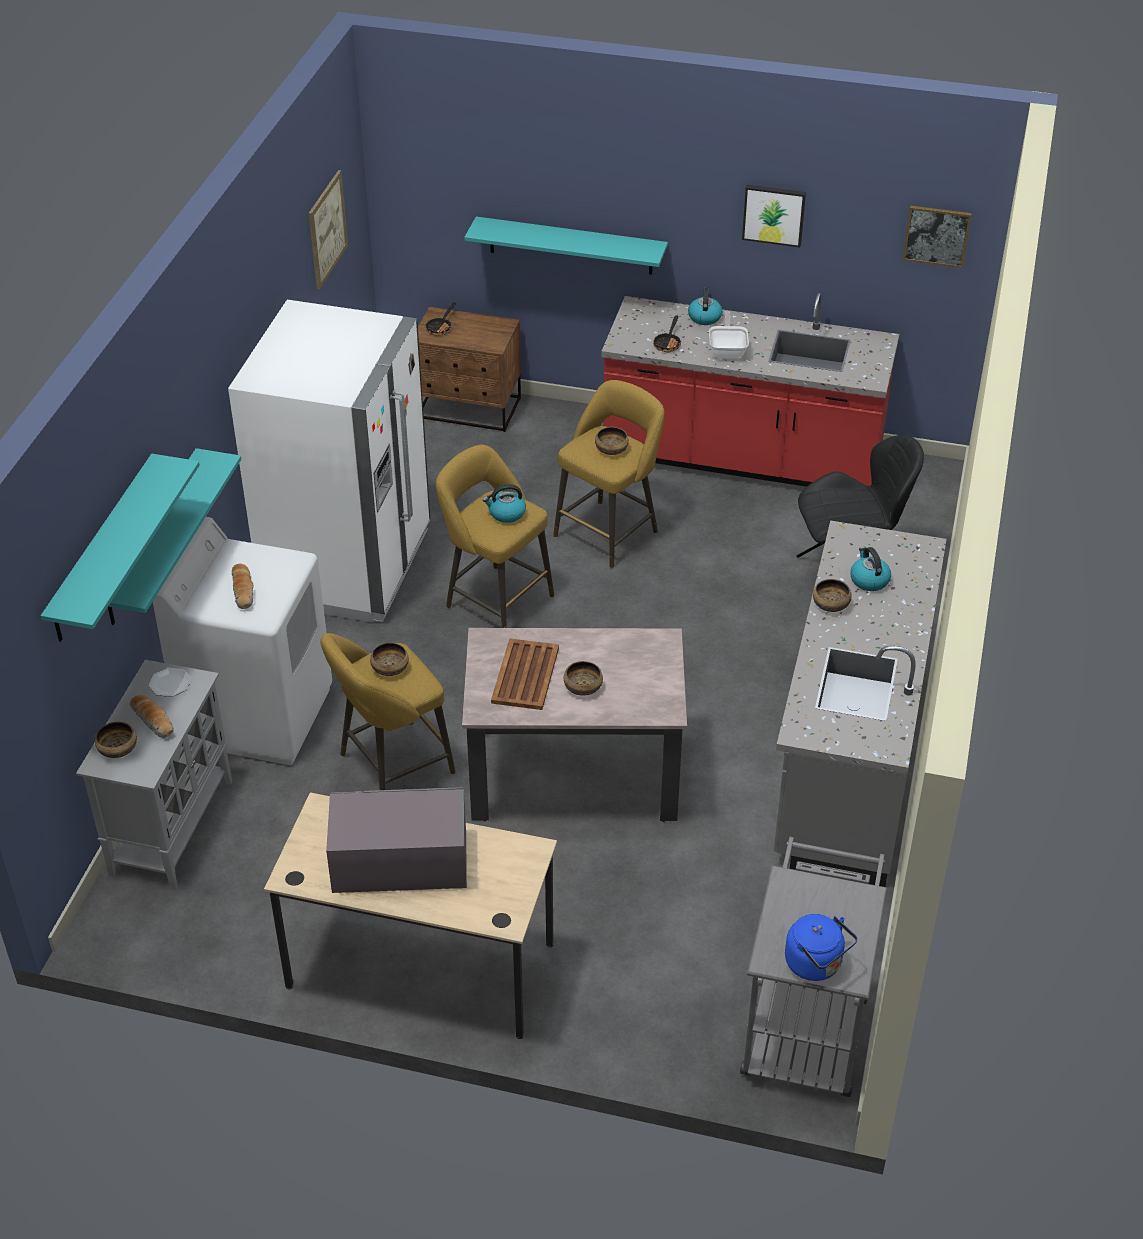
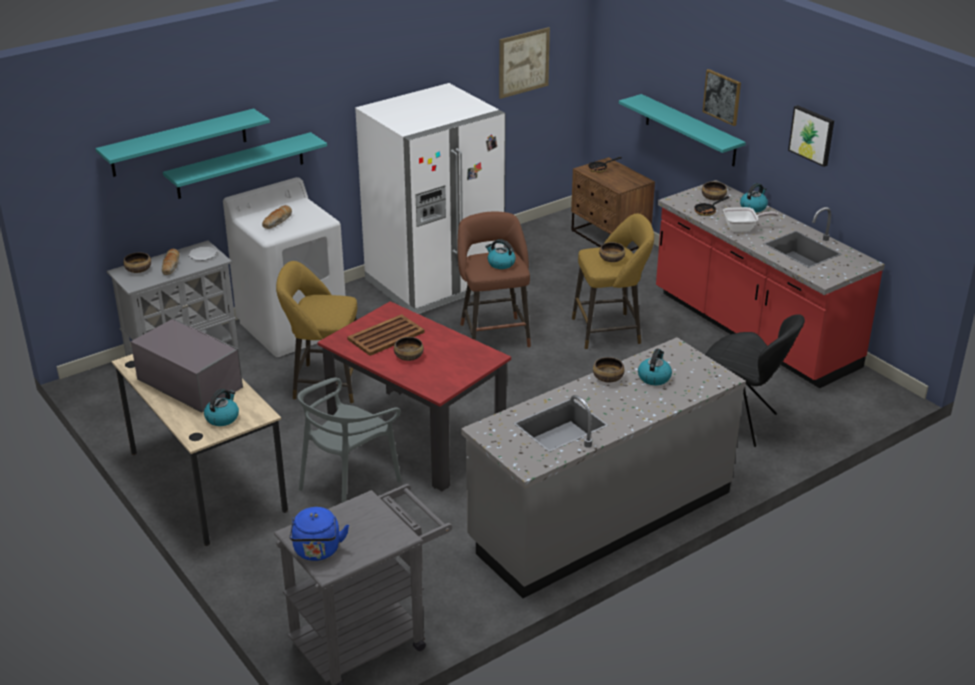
camera: 40 degrees right, 10 degrees down
bowl [370,642,409,676] -> bowl moved to [702,182,727,200]
yellow stool [436,445,554,628] -> brown stool [458,212,531,348]
beige dining table [462,628,687,822] -> red dining table [317,301,511,491]
frying pan [709,311,749,359] -> frying pan turned 45 degrees clockwise [723,207,779,232]
picture [903,206,972,268] -> picture moved to [702,69,741,126]
none -> kettle [204,389,239,426]
none -> grey chair [298,377,402,503]

